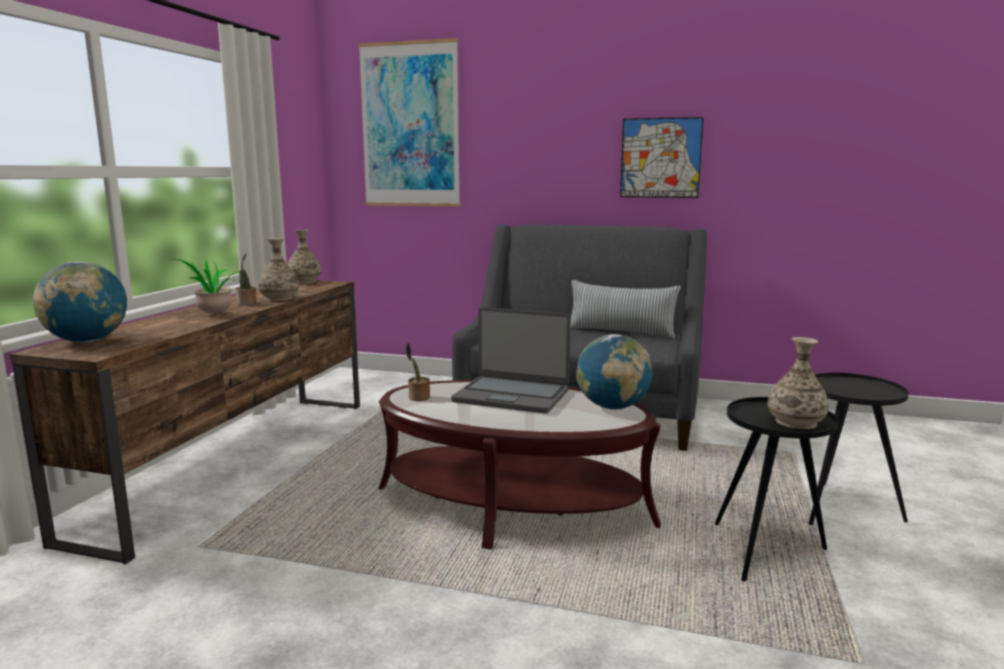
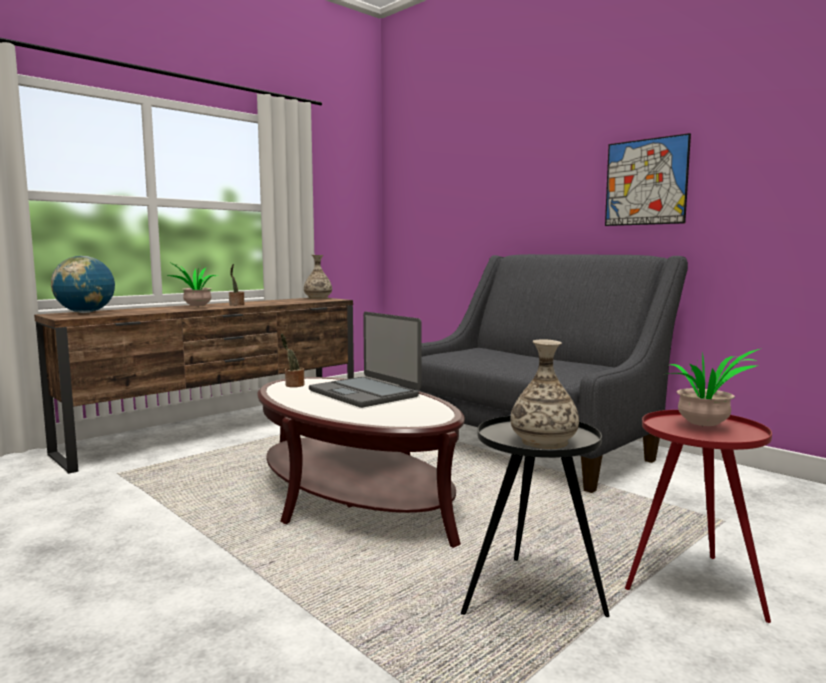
camera: 30 degrees right, 5 degrees down
vase [258,238,299,301] -> none
picture [358,38,460,207] -> none
pillow [571,280,681,339] -> none
globe [576,334,652,410] -> none
black side table [809,373,909,525] -> red side table [625,410,772,623]
none -> potted plant [667,349,760,427]

